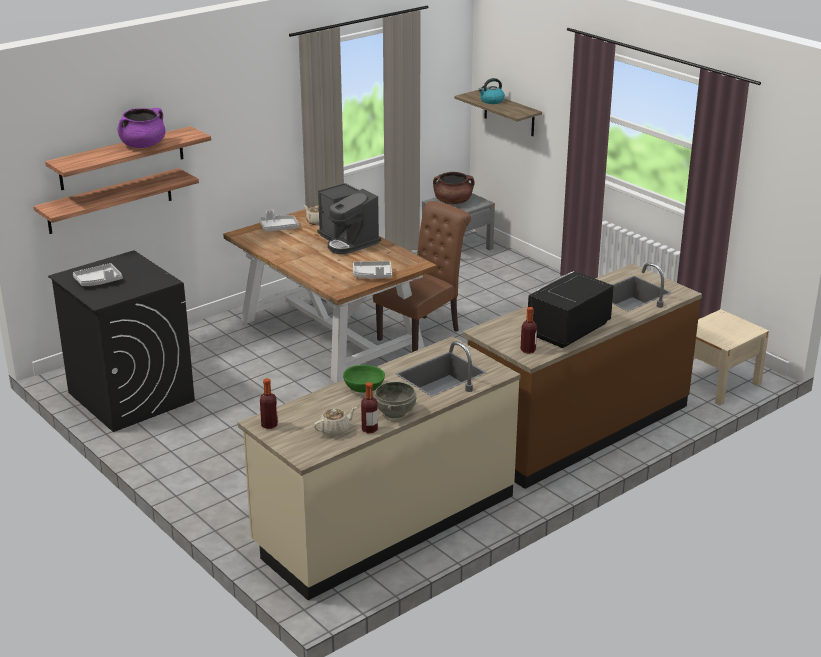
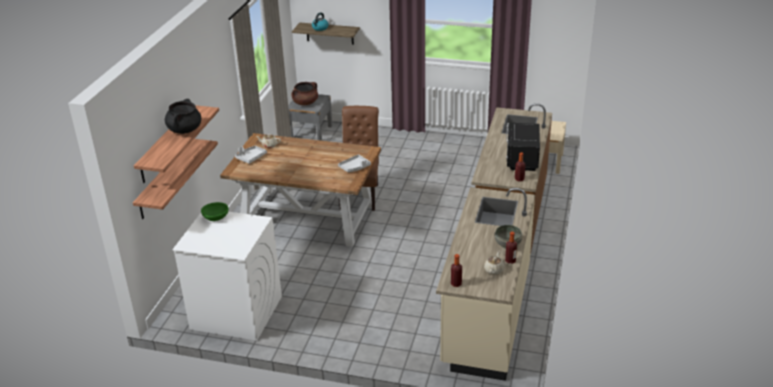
camera: 35 degrees left, 5 degrees up
black washing machine [48,250,195,432] -> white washing machine [172,212,282,341]
grey tray [73,263,123,286] -> none
purple cooking pot [117,108,165,148] -> black cooking pot [165,99,201,134]
coffee machine [317,183,381,254] -> none
green bowl [343,365,385,393] -> green bowl moved to [201,202,229,221]

